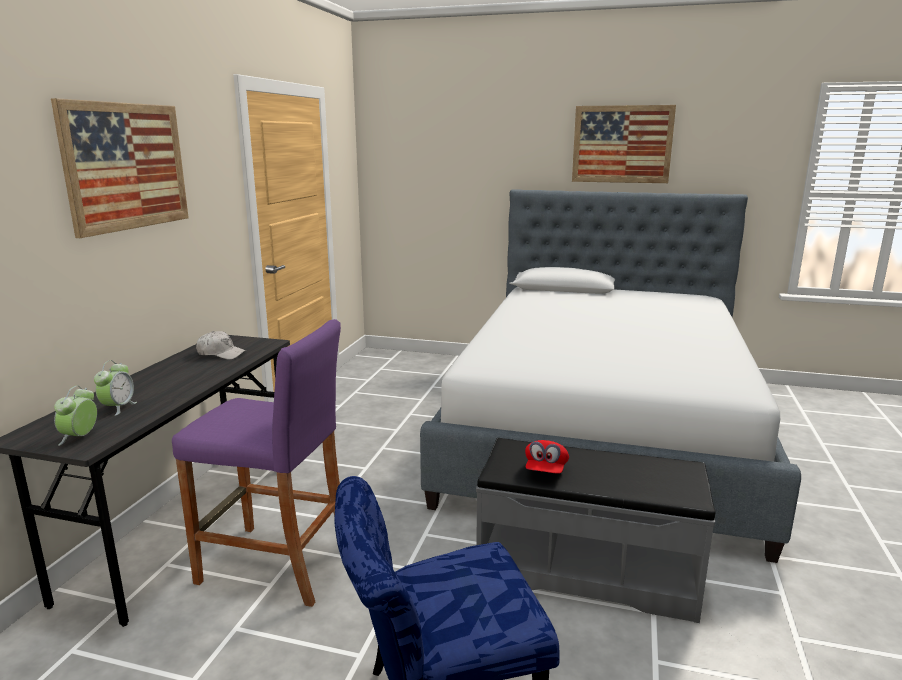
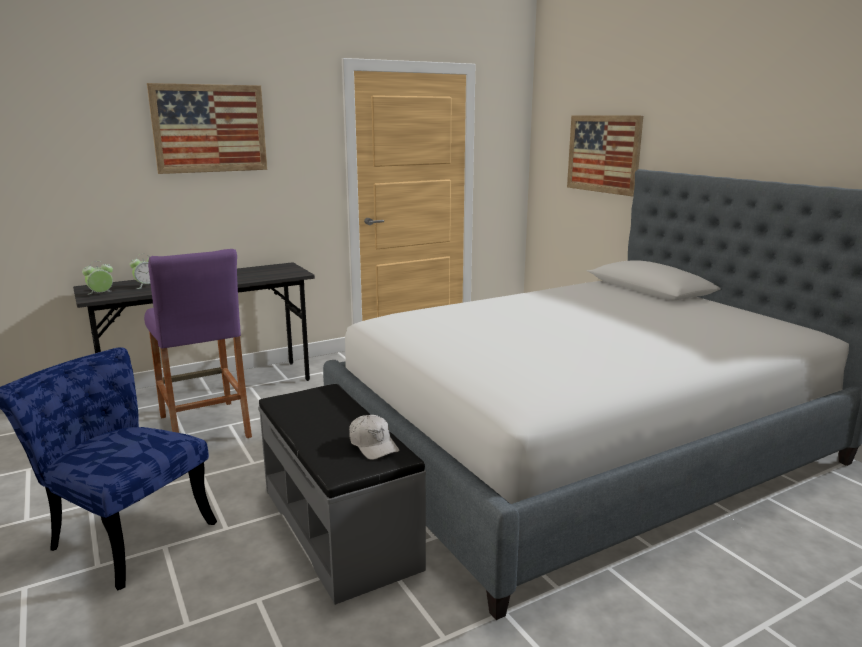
camera: 45 degrees right, 0 degrees up
white cap [196,331,246,360] -> white cap moved to [349,415,399,460]
red cap [525,440,569,473] -> none
picture [572,105,676,183] -> picture moved to [567,115,643,197]

